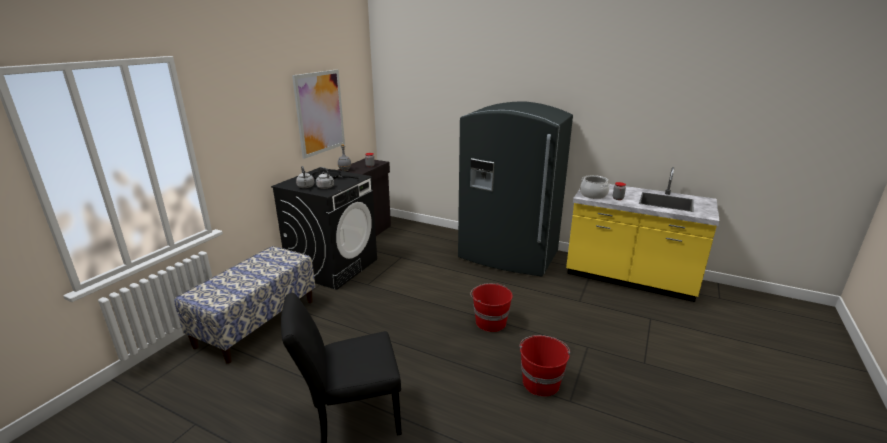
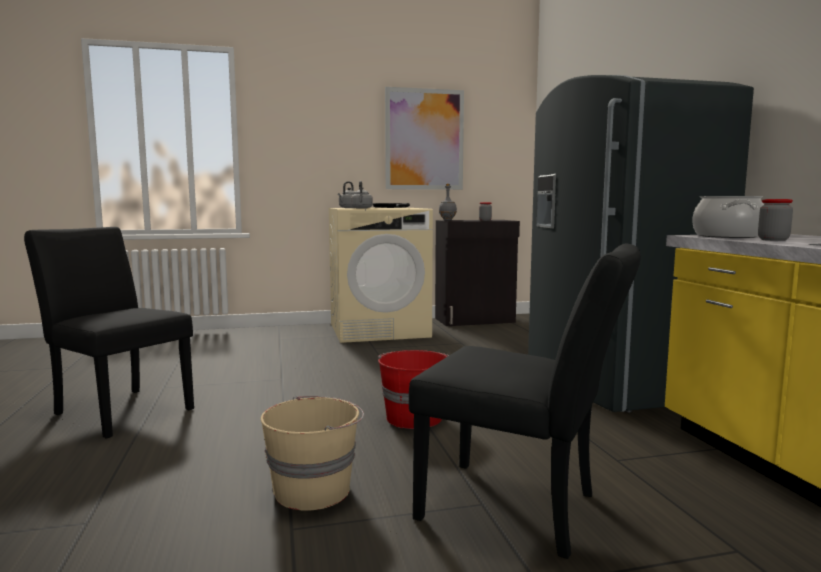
camera: 50 degrees right, 15 degrees down
bench [175,246,315,364] -> none
black washing machine [271,168,377,290] -> beige washing machine [328,208,433,343]
red bucket [520,335,570,396] -> beige bucket [261,396,364,511]
none -> black chair [409,244,641,559]

